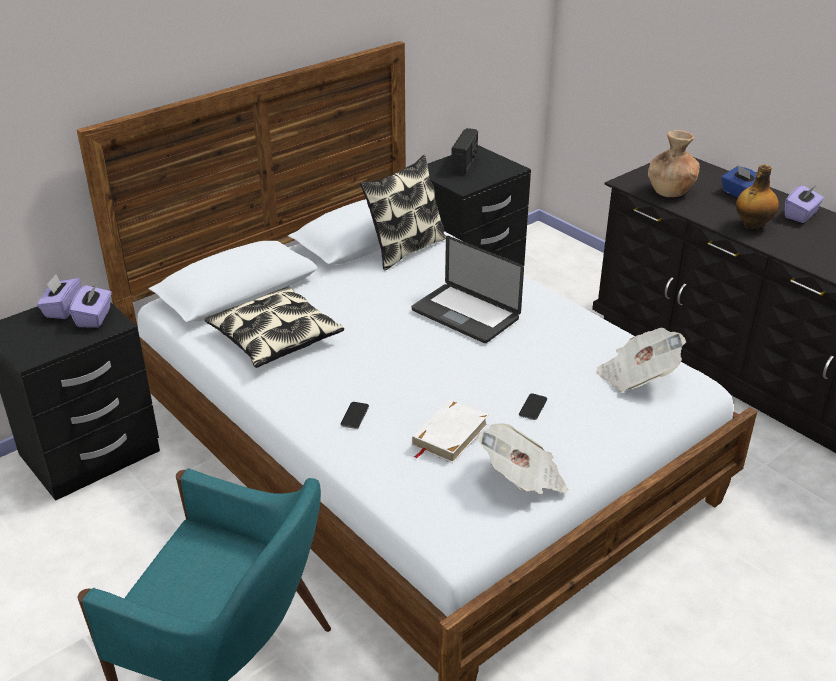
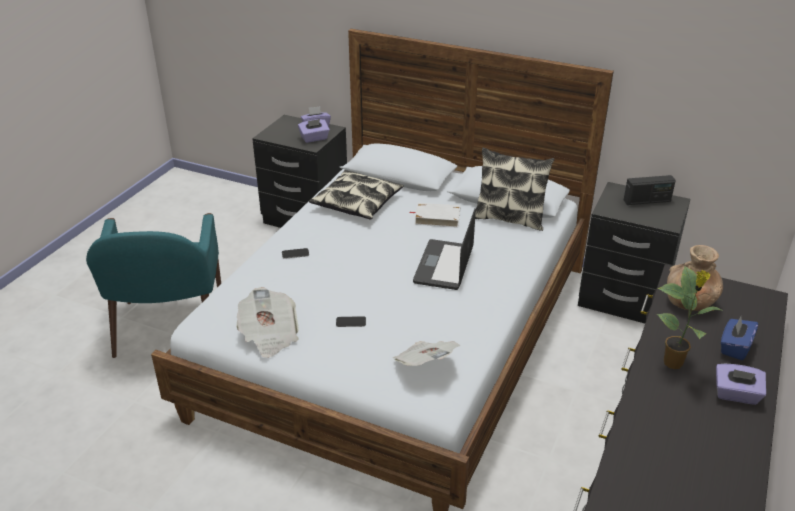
camera: 65 degrees right, 0 degrees up
white book [412,399,489,463] -> white book moved to [409,203,460,227]
bottle [736,164,779,230] -> potted plant [657,266,724,369]

